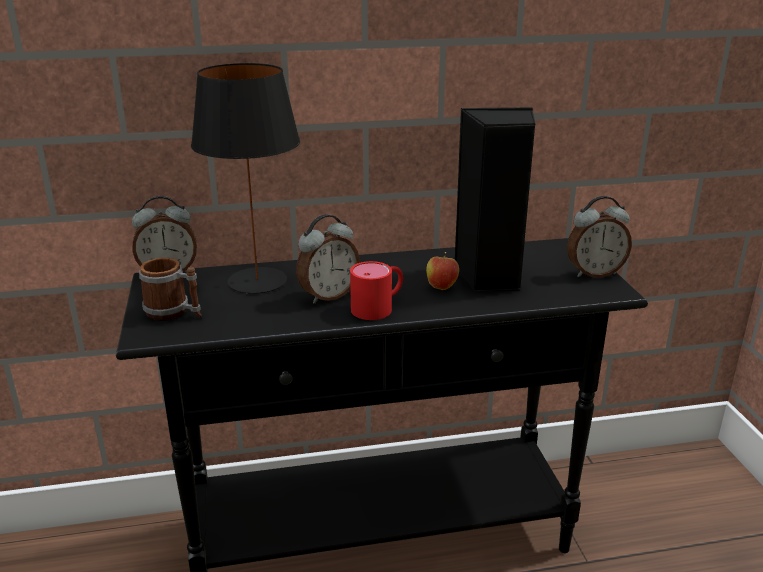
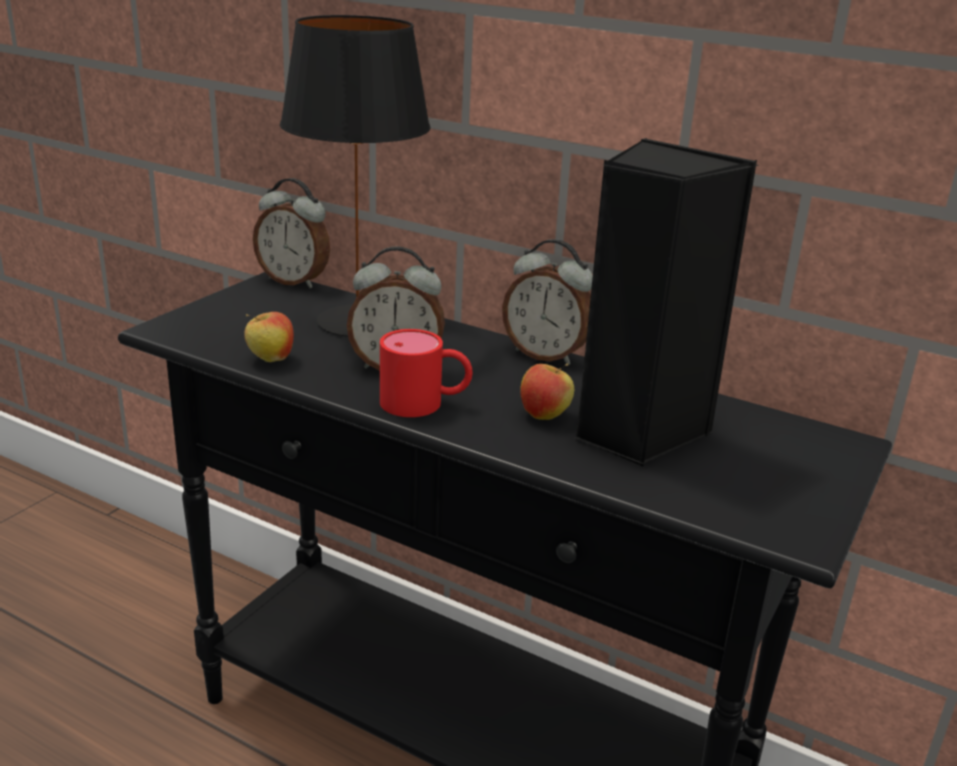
camera: 40 degrees right, 0 degrees up
mug [139,258,202,321] -> none
alarm clock [567,196,632,278] -> alarm clock moved to [502,239,593,365]
none -> apple [244,312,294,362]

